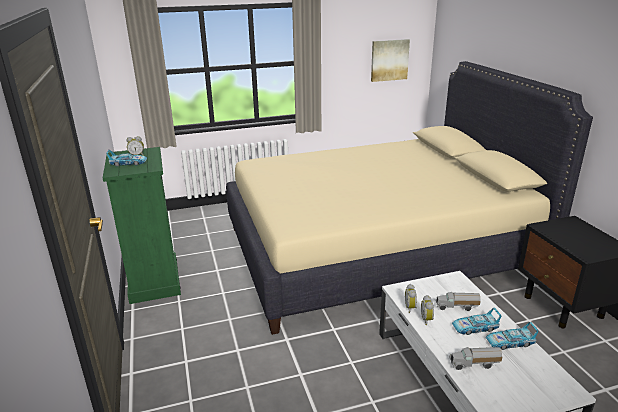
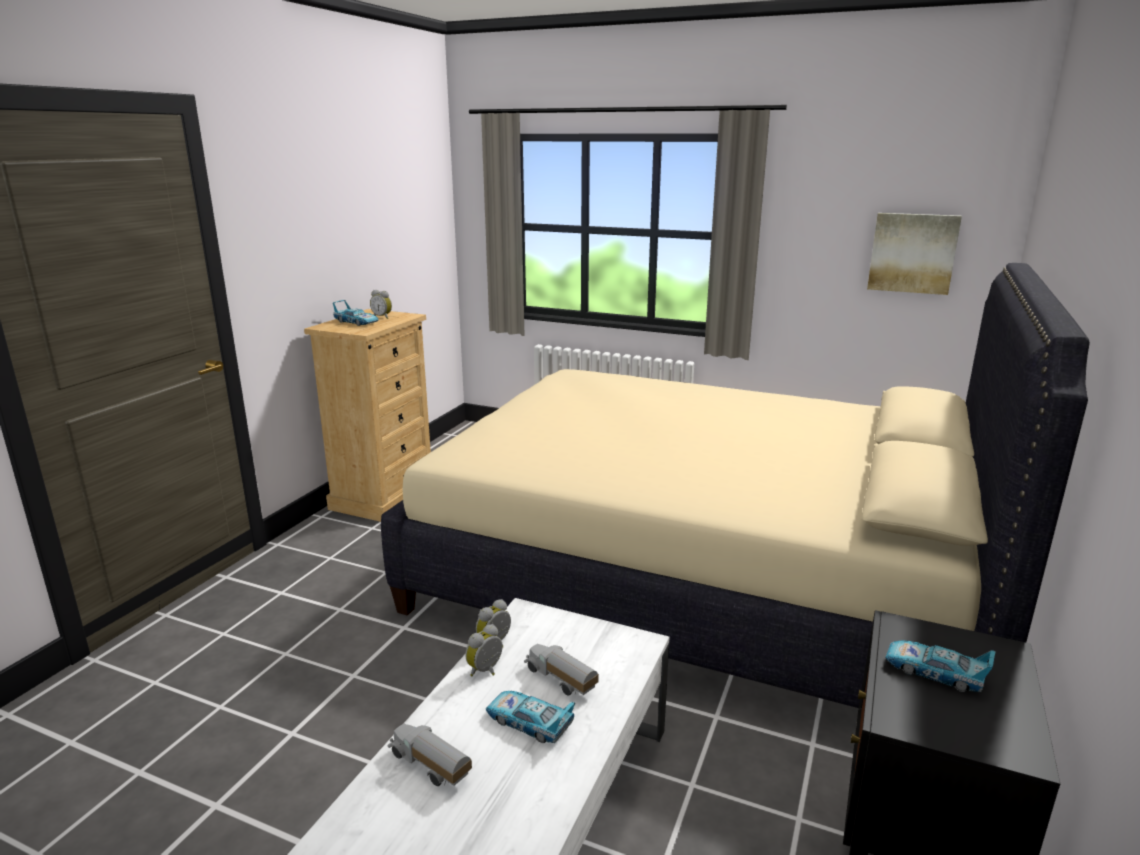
camera: 40 degrees right, 5 degrees down
green dresser [103,147,181,304] -> beige dresser [304,309,431,522]
toy car [486,322,539,350] -> toy car moved to [885,641,996,692]

